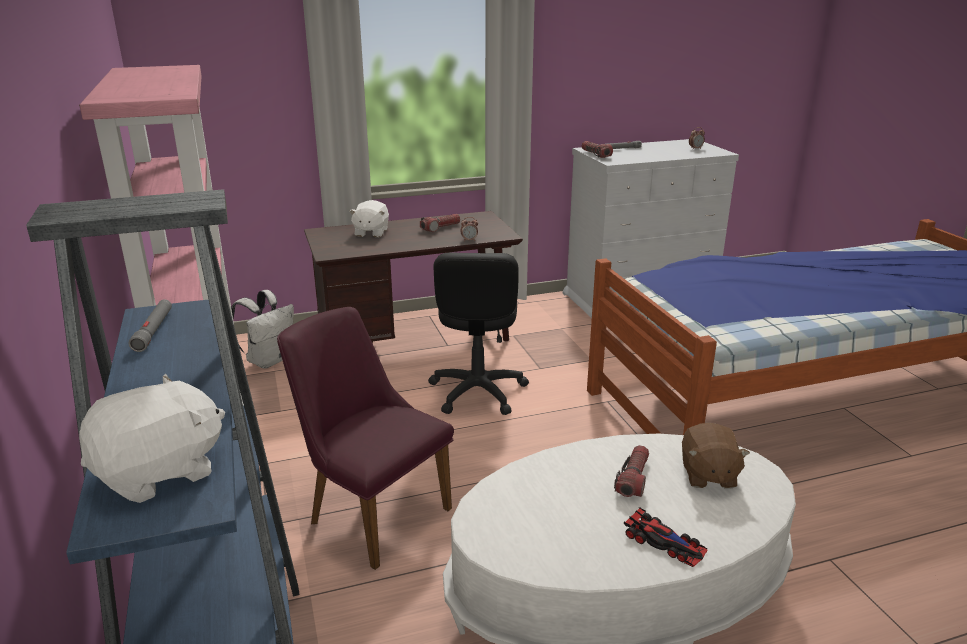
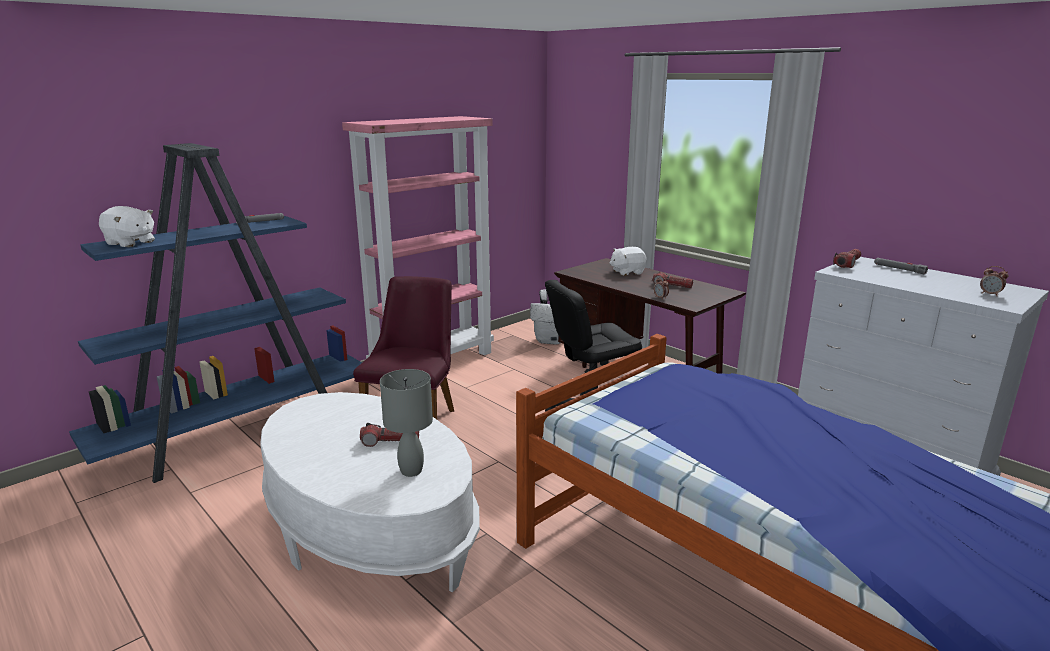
camera: 65 degrees right, 5 degrees down
toy car [624,507,707,567] -> none
brown plush toy [682,423,750,489] -> grey table lamp [380,369,433,477]

